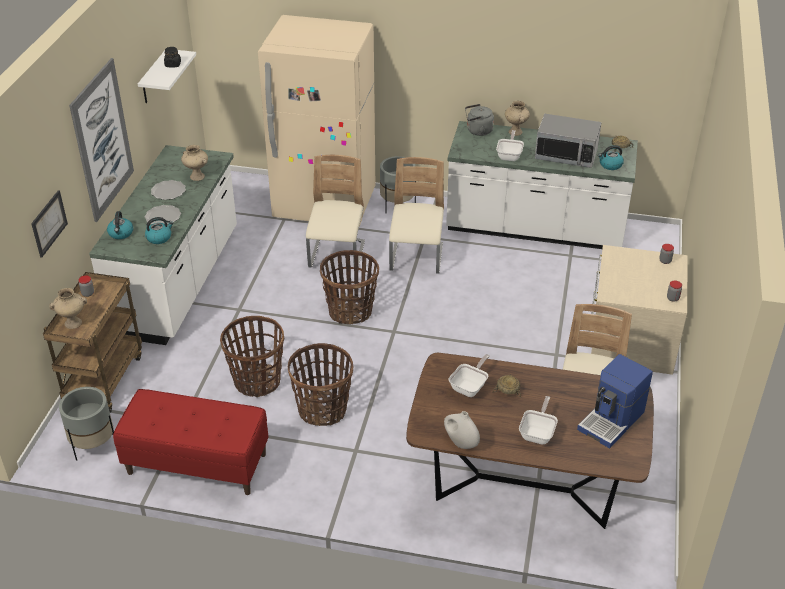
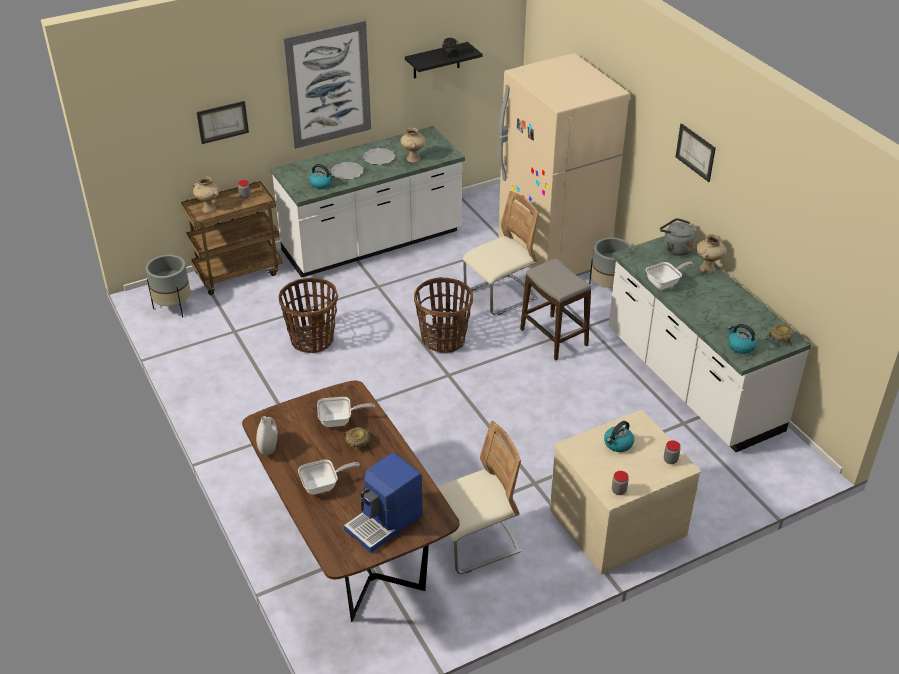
camera: 50 degrees right, 0 degrees up
kettle [107,211,133,239] -> kettle moved to [604,421,634,452]
red bench [113,389,269,495] -> none
white shelf [138,50,196,103] -> black shelf [405,42,483,79]
basket [288,343,353,426] -> none
beige chair [389,157,444,274] -> stool [520,259,591,360]
microwave [535,114,602,168] -> none
coffee machine [577,354,653,448] -> coffee machine turned 45 degrees counterclockwise [344,453,423,553]
none -> picture [676,123,716,182]

